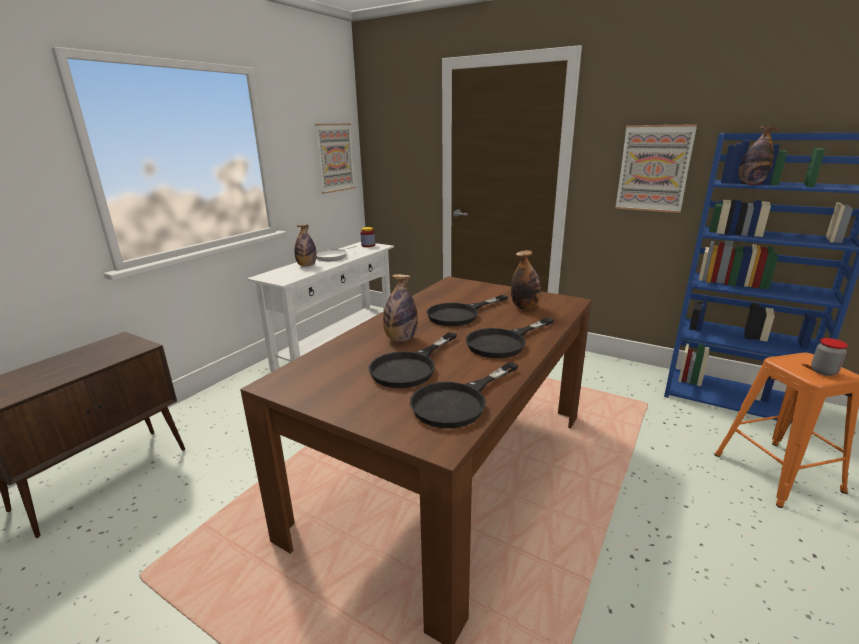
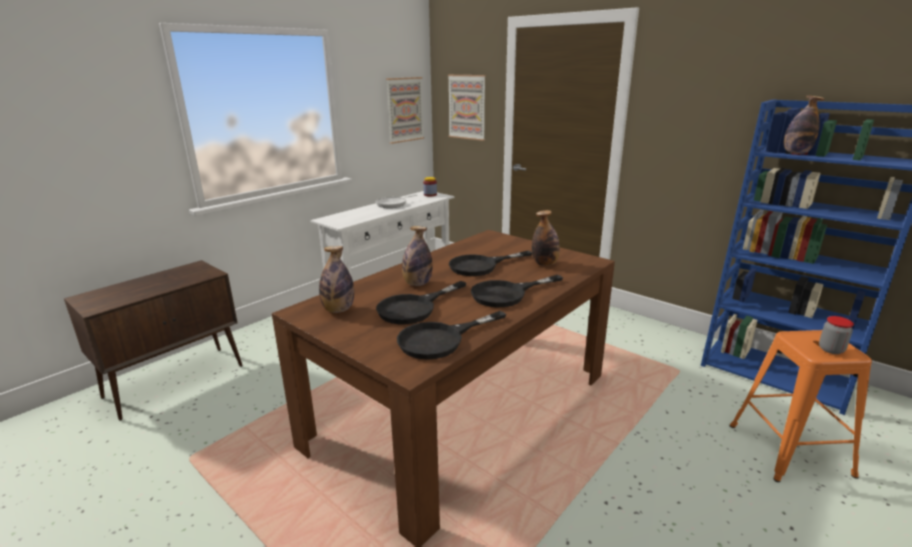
camera: 10 degrees right, 0 degrees up
bottle [295,225,316,267] -> bottle moved to [319,246,354,313]
picture [615,124,697,213] -> picture moved to [448,75,486,141]

